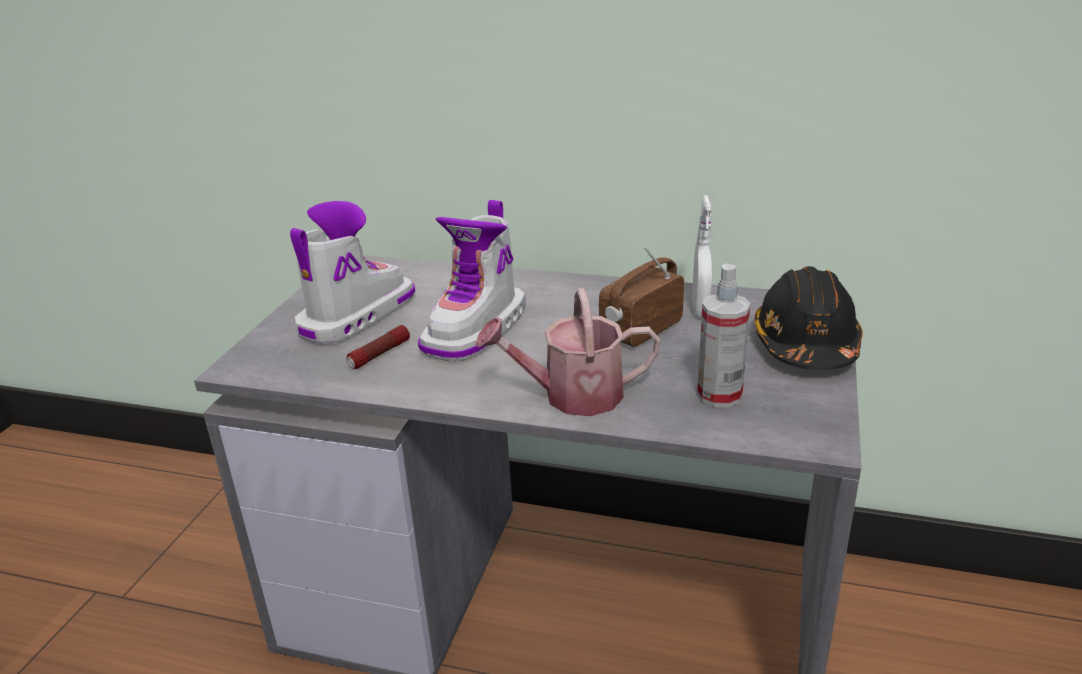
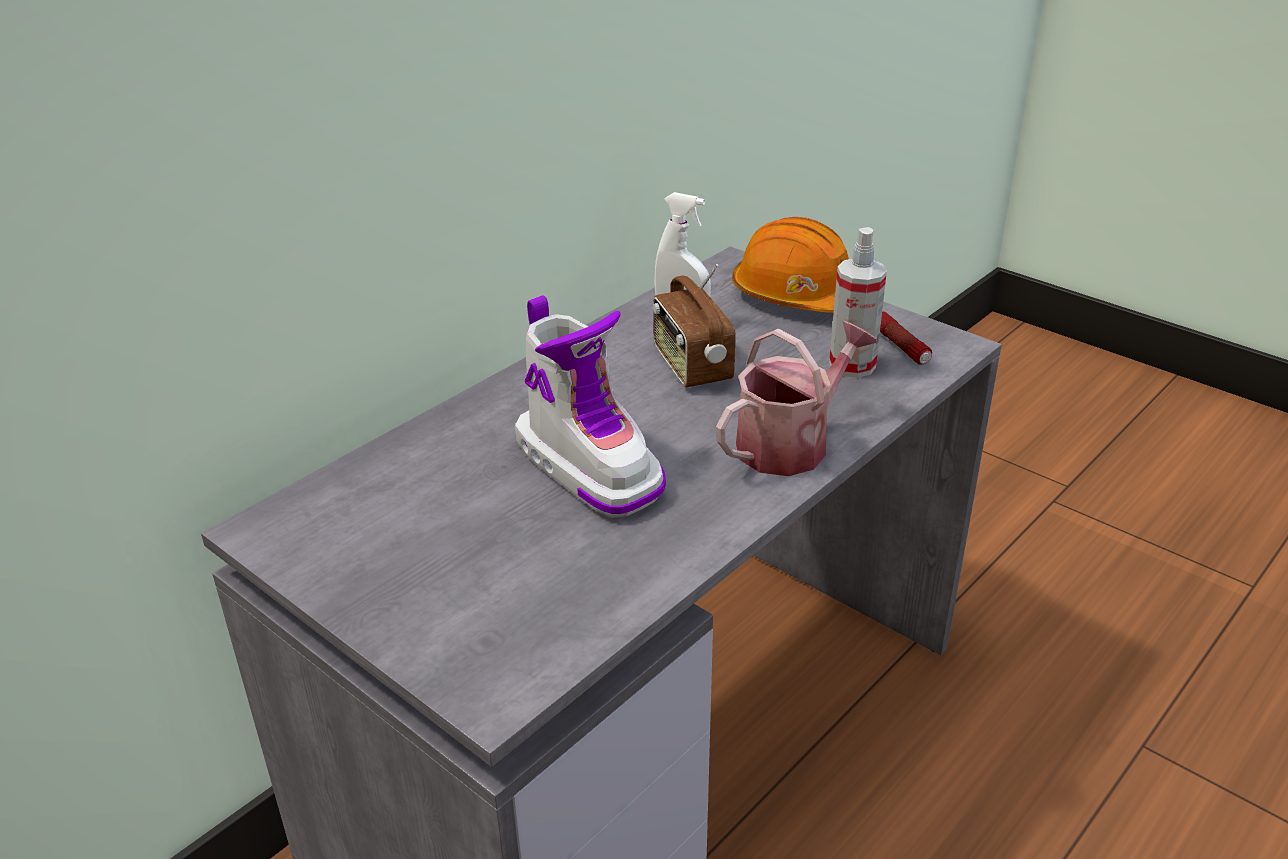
camera: 65 degrees left, 5 degrees up
boot [290,201,415,345] -> none
flashlight [346,325,410,369] -> flashlight moved to [880,312,932,365]
watering can [475,288,661,416] -> watering can turned 150 degrees counterclockwise [716,321,877,476]
black hard hat [754,266,863,370] -> orange hard hat [732,217,849,313]

